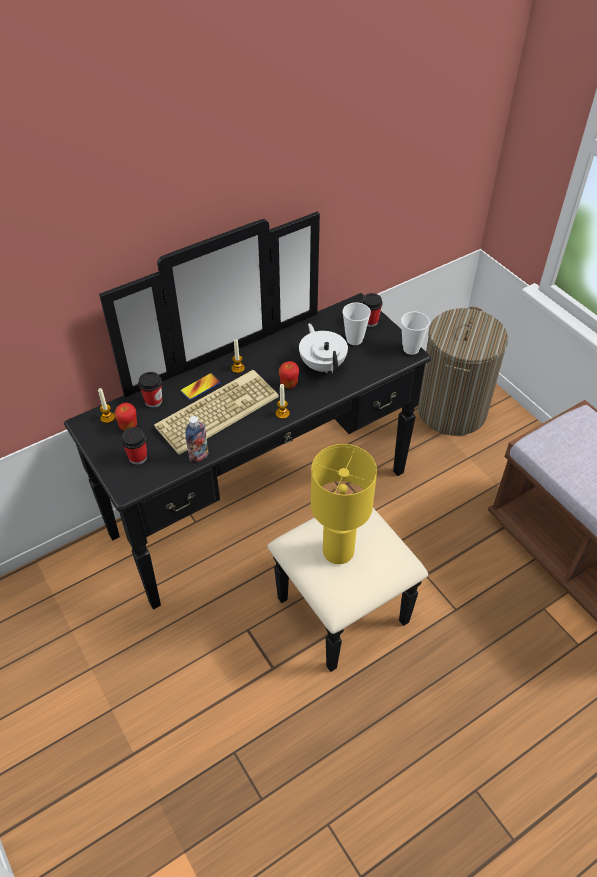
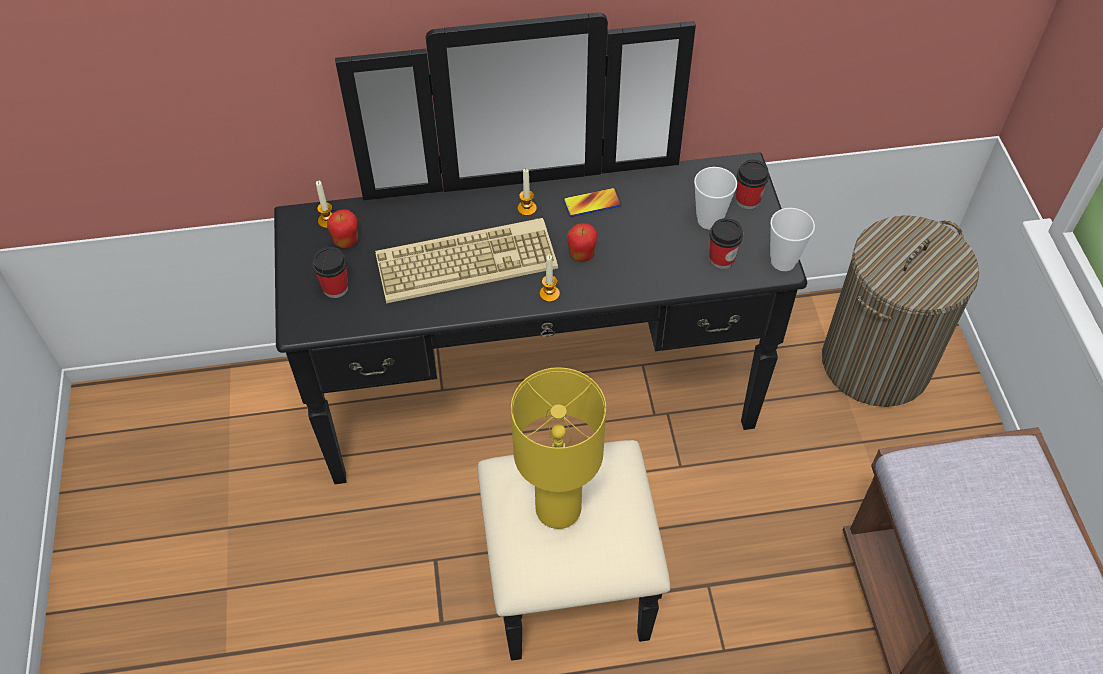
camera: 25 degrees right, 5 degrees up
cup [138,372,162,408] -> cup moved to [709,218,743,269]
phone [180,373,221,400] -> phone moved to [563,188,622,217]
bottle [185,416,208,464] -> none
white teapot [299,323,348,374] -> none

